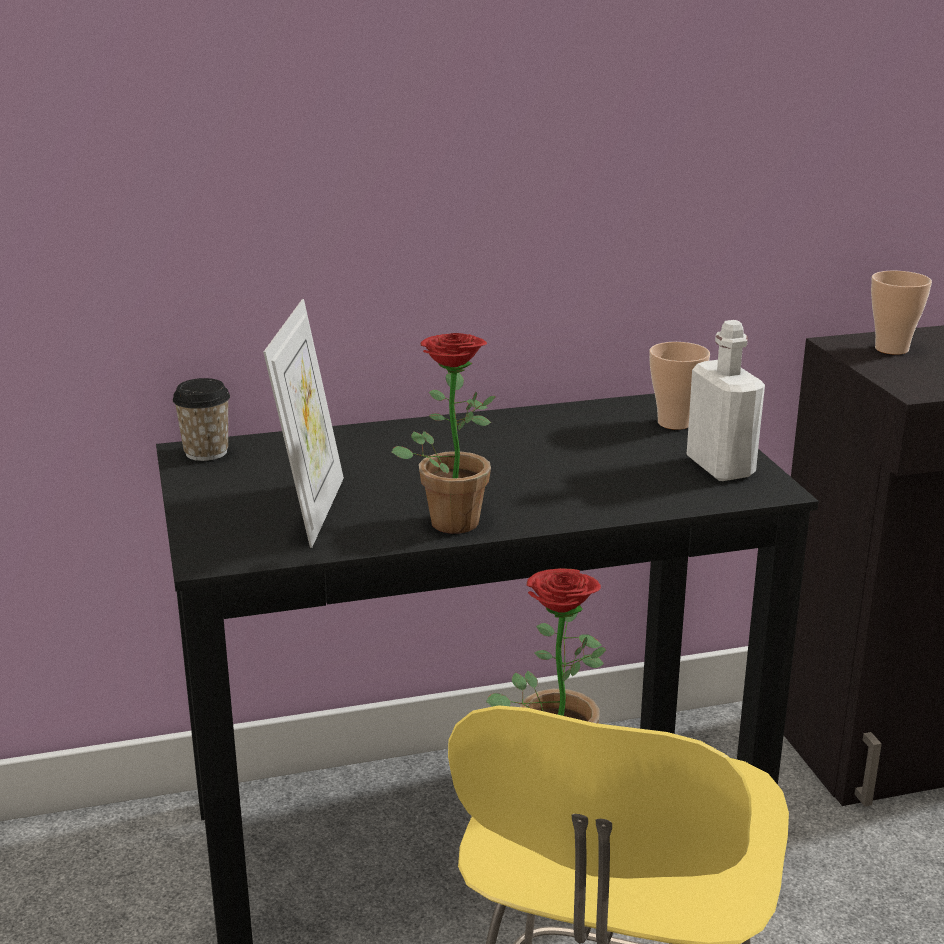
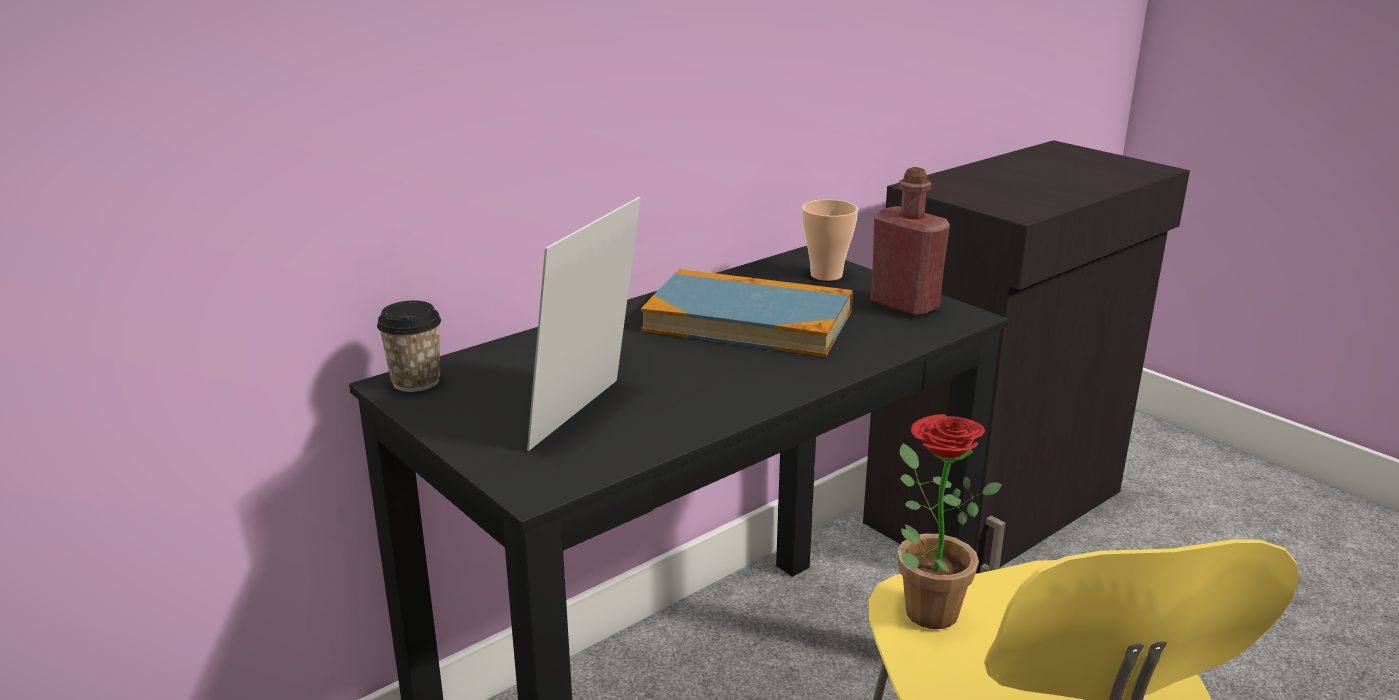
camera: 25 degrees left, 0 degrees up
picture frame [263,299,344,548] -> picture frame turned 135 degrees counterclockwise [527,197,641,451]
potted plant [392,333,496,534] -> none
white bottle [686,320,765,481] -> red bottle [871,167,950,317]
cup [871,271,932,355] -> none
none -> book [641,269,853,357]

